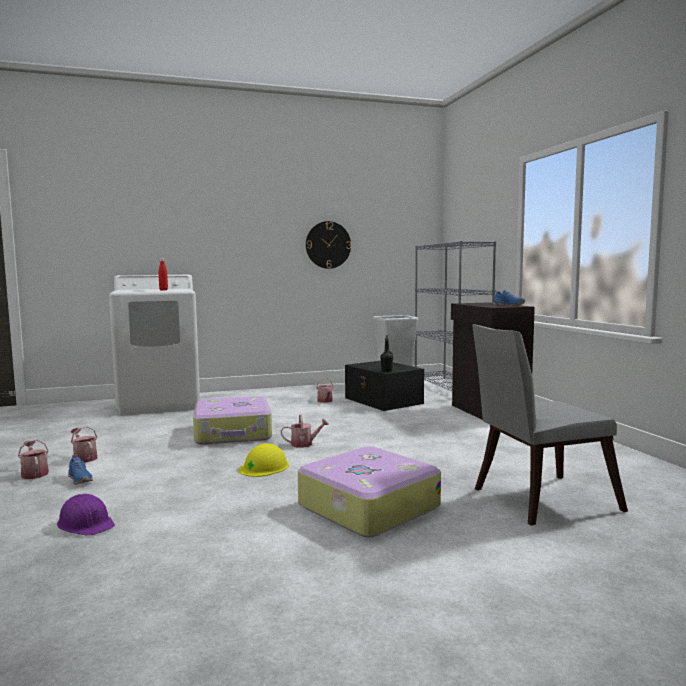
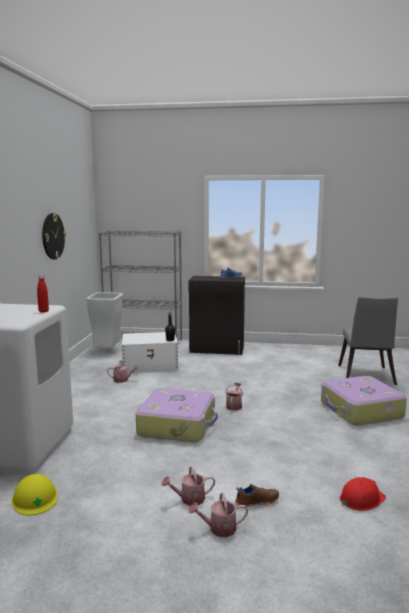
camera: 65 degrees left, 5 degrees up
purple hard hat [57,494,115,536] -> red hard hat [340,477,386,511]
blue shoe [68,455,93,485] -> brown shoe [235,484,279,507]
yellow hard hat [238,443,289,477] -> yellow hard hat moved to [11,474,58,516]
black storage box [345,361,424,411] -> white storage box [122,332,178,373]

